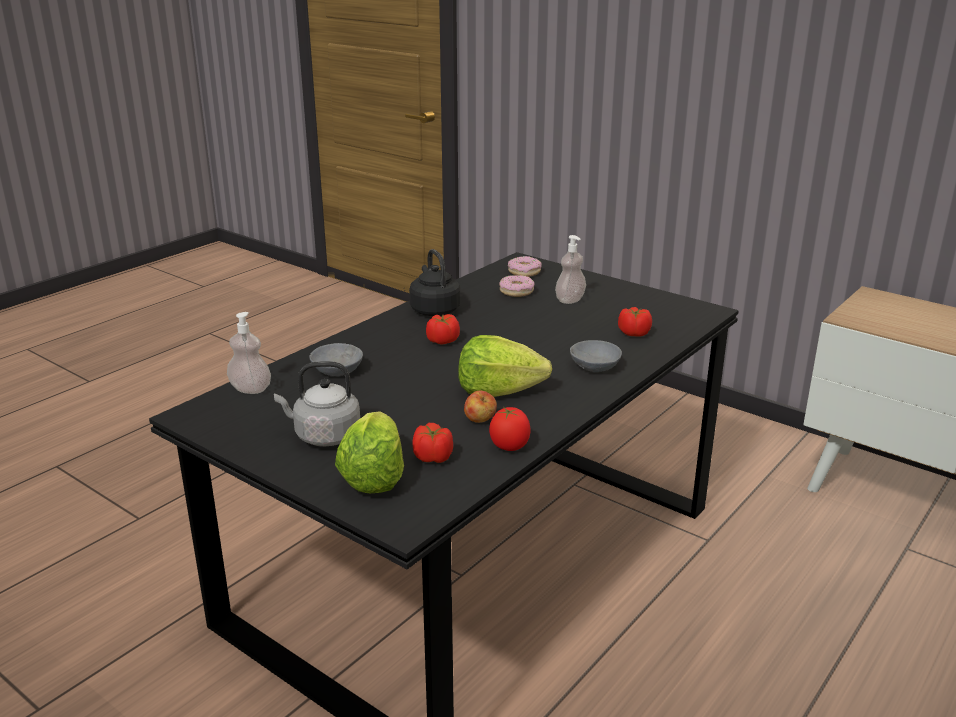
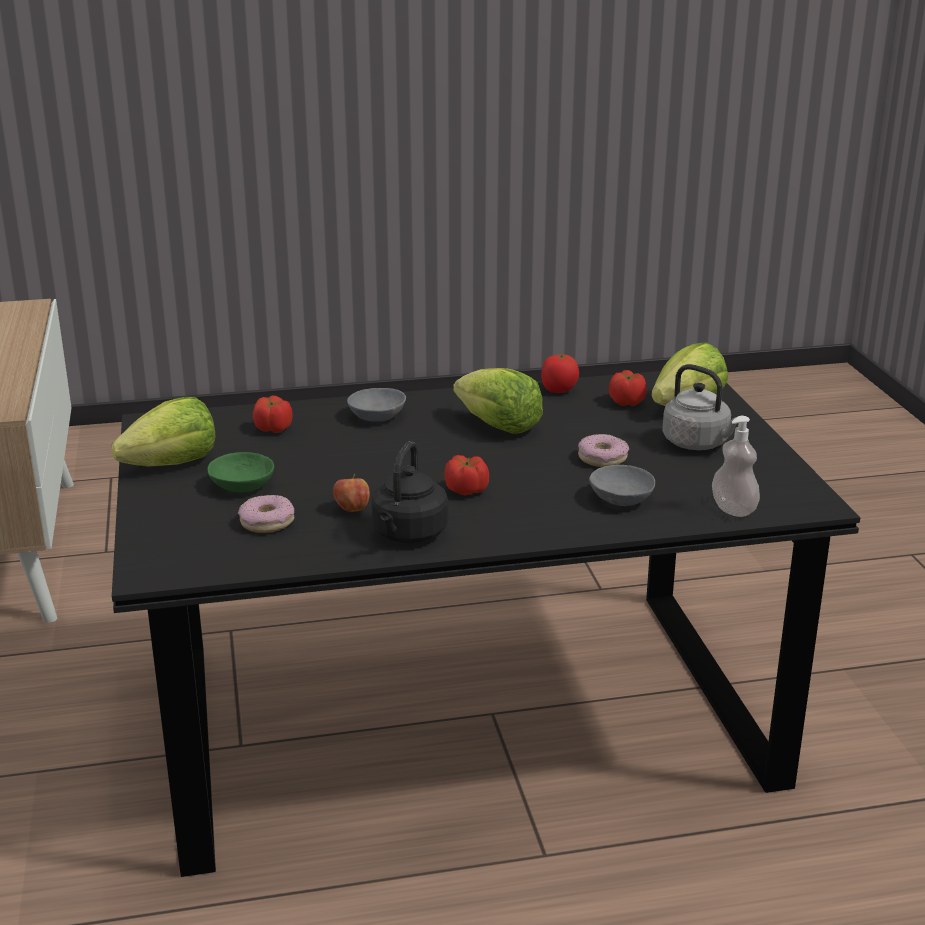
camera: 140 degrees left, 0 degrees up
apple [464,391,497,423] -> apple moved to [333,473,370,512]
donut [508,256,541,277] -> donut moved to [578,434,629,467]
soap dispenser [555,235,586,304] -> green bowl [207,452,274,492]
none -> lettuce [112,397,215,467]

